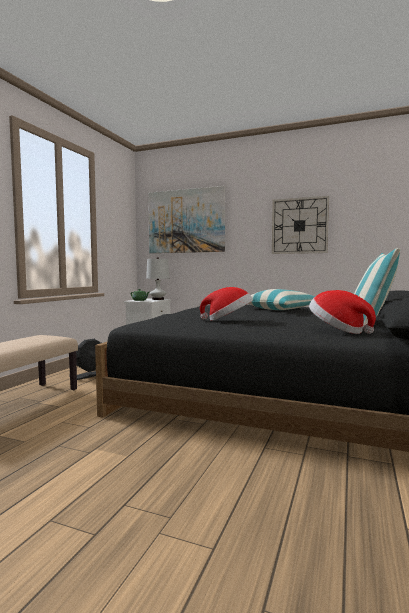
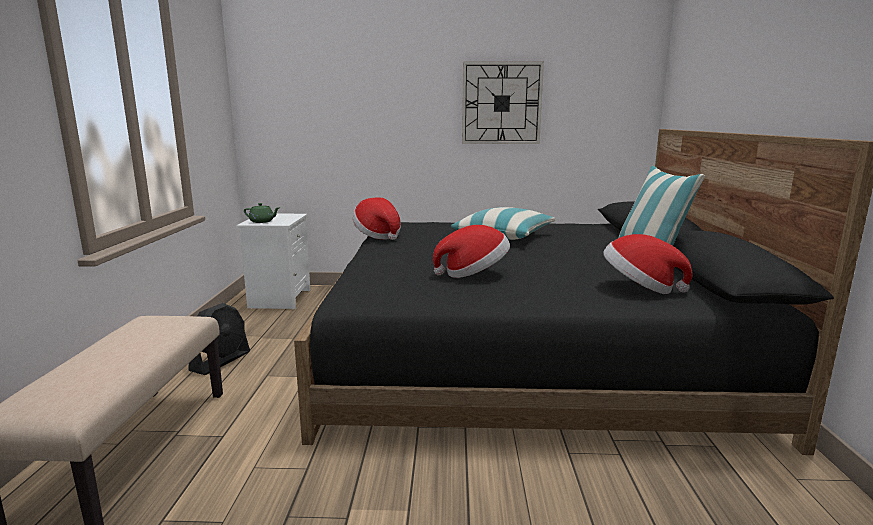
camera: 20 degrees left, 10 degrees up
white table lamp [146,257,169,300] -> none
picture [148,186,225,253] -> none
none -> hat [352,197,401,240]

